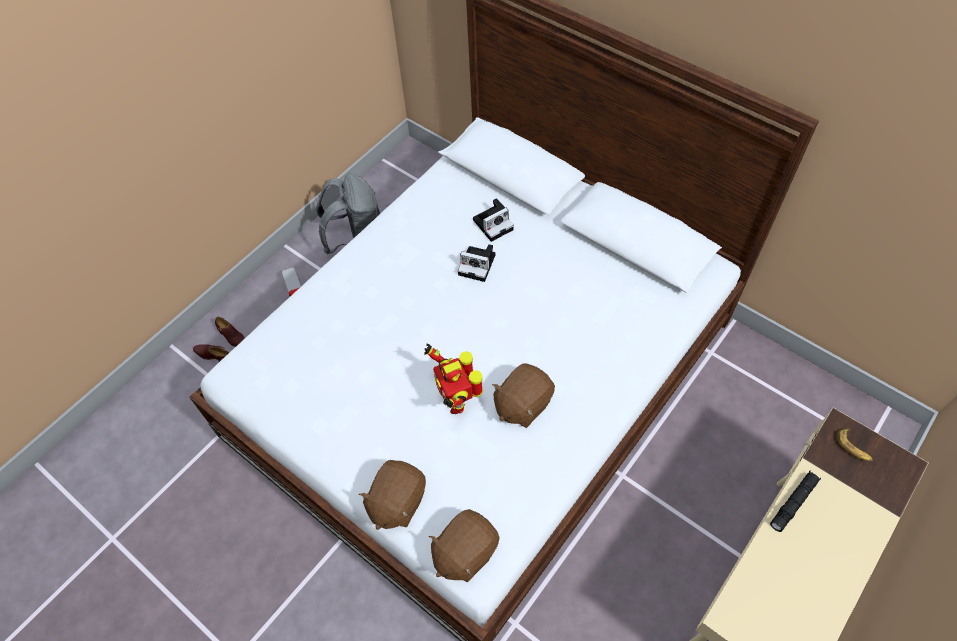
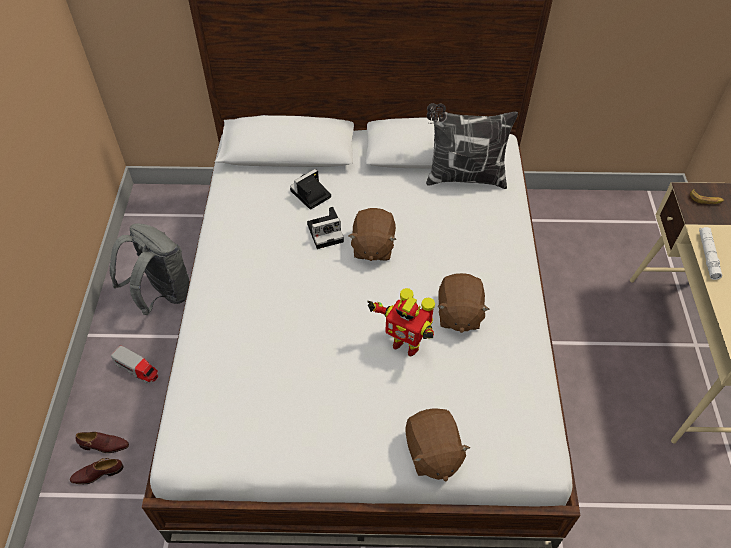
camera: 40 degrees left, 5 degrees down
brown plush toy [429,509,499,582] -> brown plush toy moved to [349,208,396,261]
camera [473,198,514,242] -> camera turned 150 degrees counterclockwise [290,169,331,210]
black flashlight [770,470,821,532] -> white flashlight [699,227,722,280]
none -> pillow [426,103,518,189]

